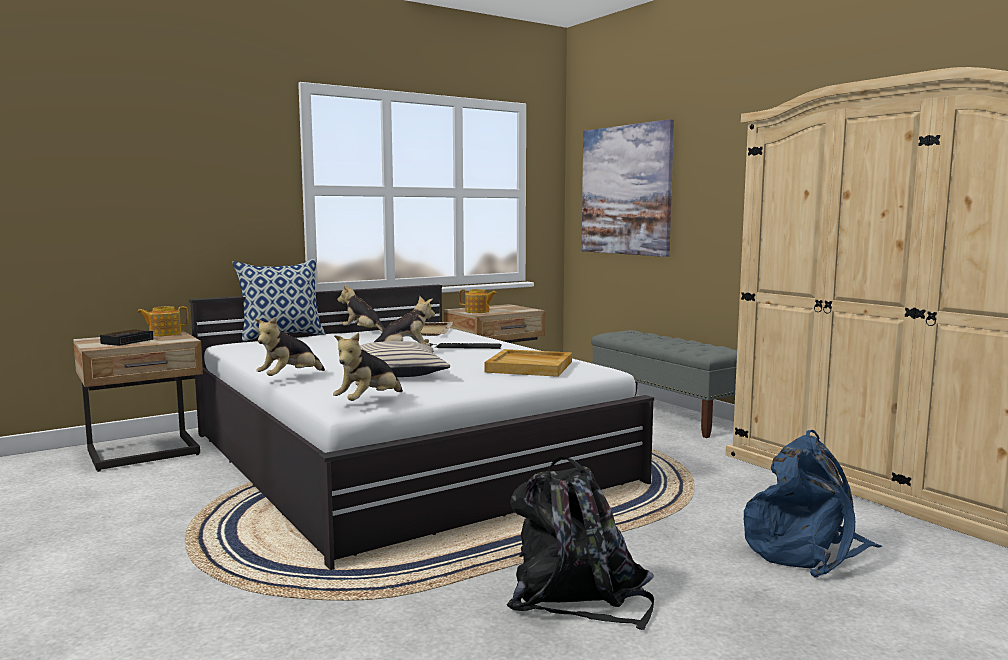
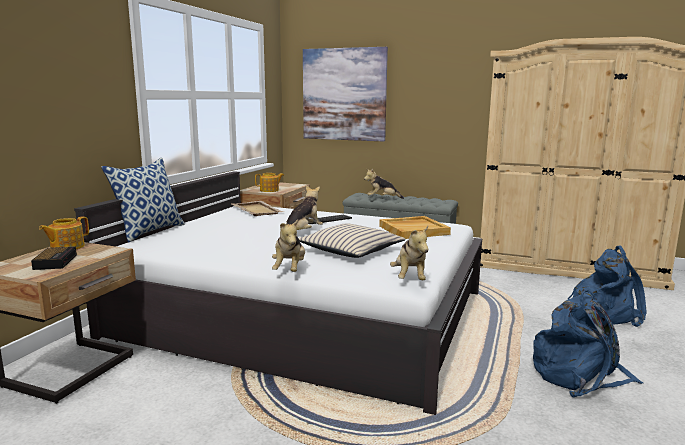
camera: 35 degrees left, 5 degrees up
plush toy [337,285,385,332] -> plush toy moved to [364,169,404,199]
black backpack [507,457,654,630] -> blue backpack [533,290,643,397]

